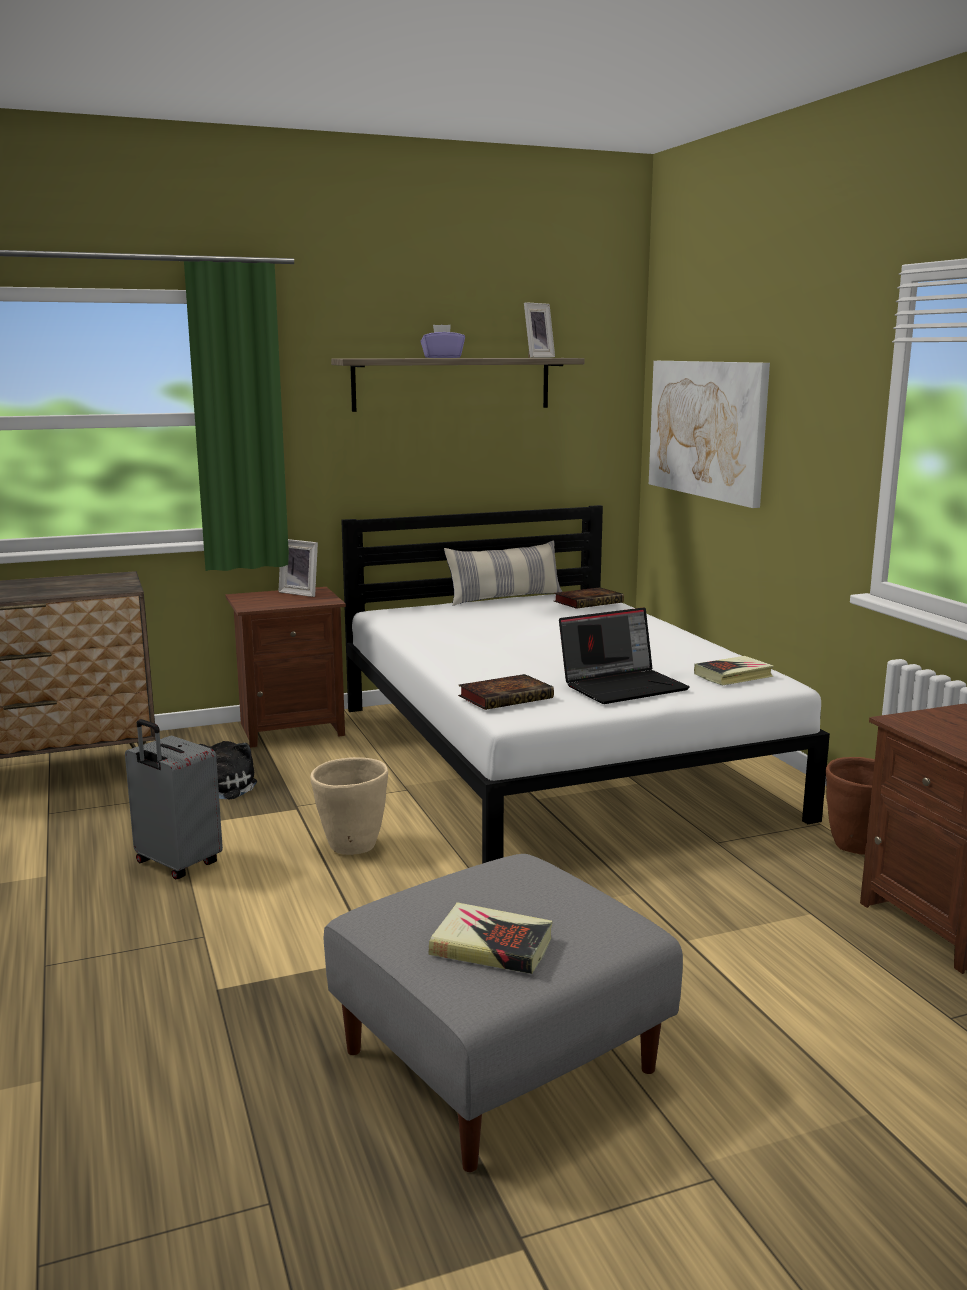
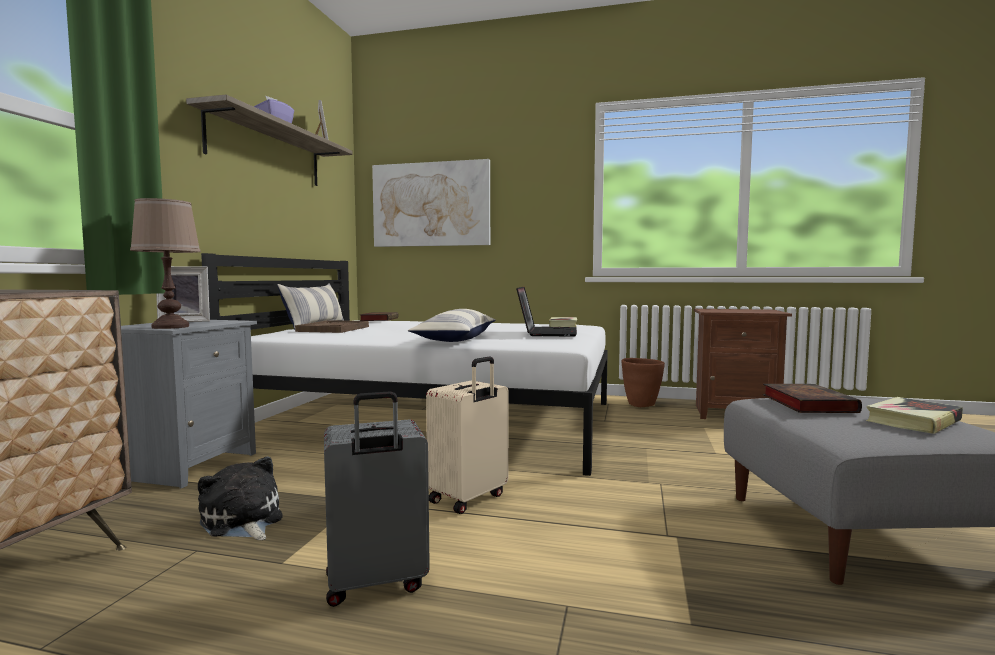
camera: 55 degrees left, 10 degrees down
brown nightstand [225,587,346,748] -> grey nightstand [121,320,257,489]
beige planter [310,757,388,855] -> beige suitcase [426,356,509,514]
book [458,674,554,710] -> book moved to [763,384,862,413]
none -> brown table lamp [130,198,201,329]
none -> brown tray [295,320,369,333]
none -> pillow [408,309,496,342]

